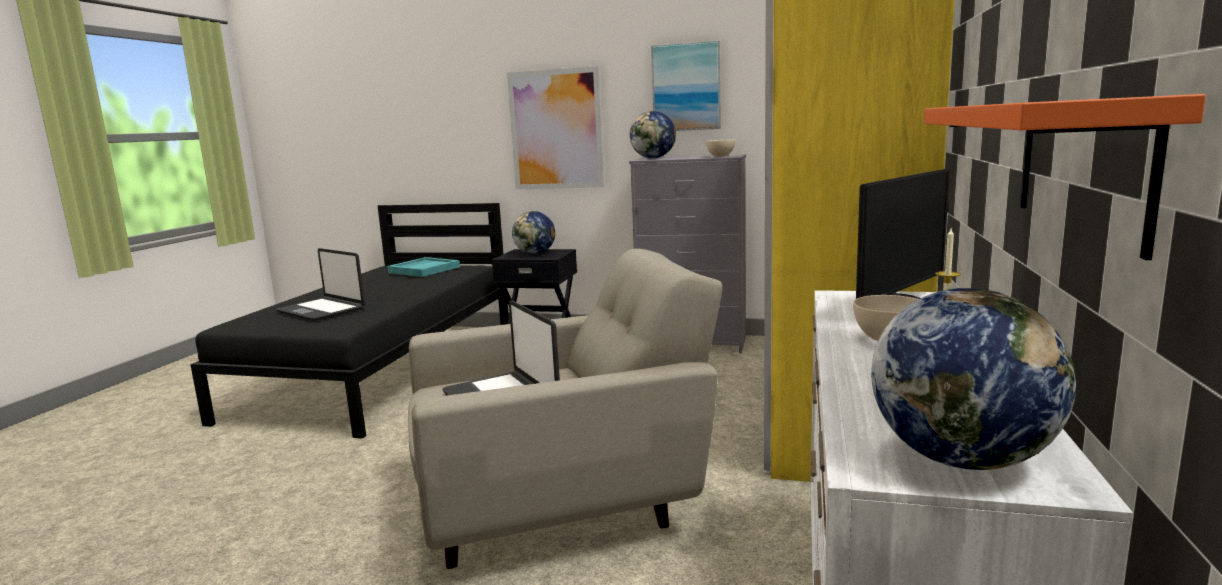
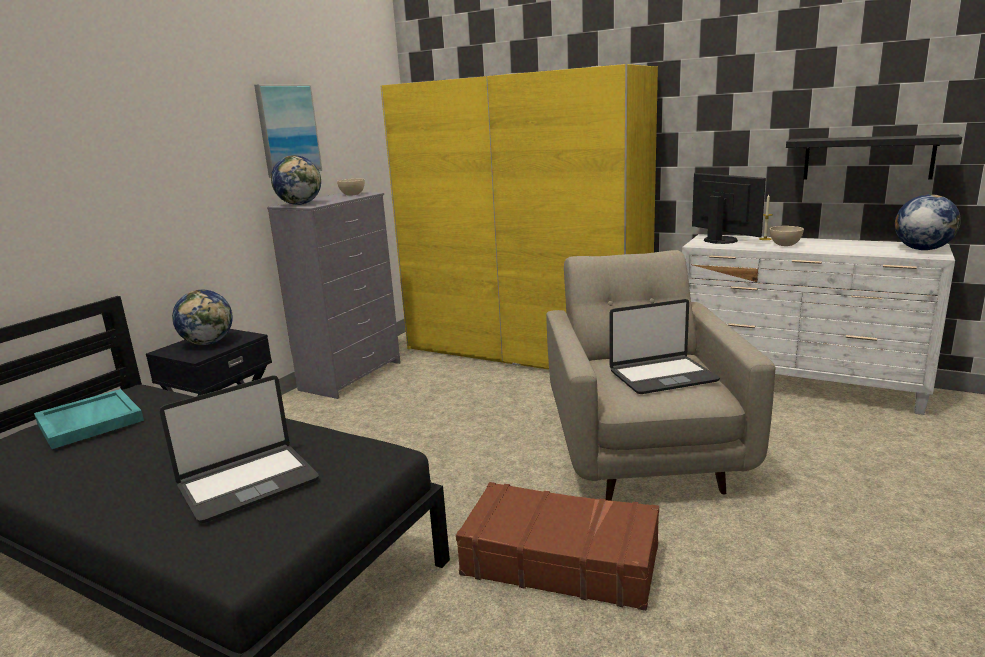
camera: 75 degrees left, 5 degrees up
picture [507,66,605,190] -> none
orange shelf [924,94,1206,260] -> black shelf [786,134,962,179]
none -> brown suitcase [456,482,659,611]

